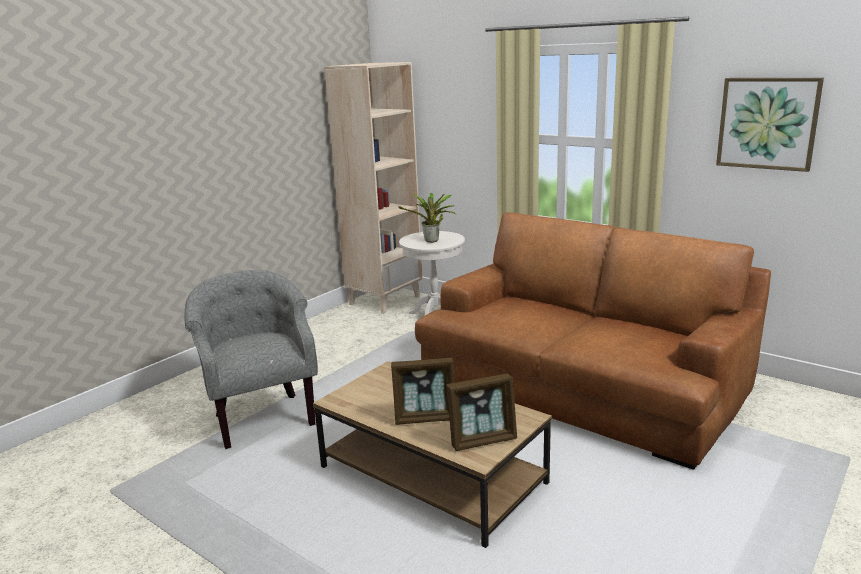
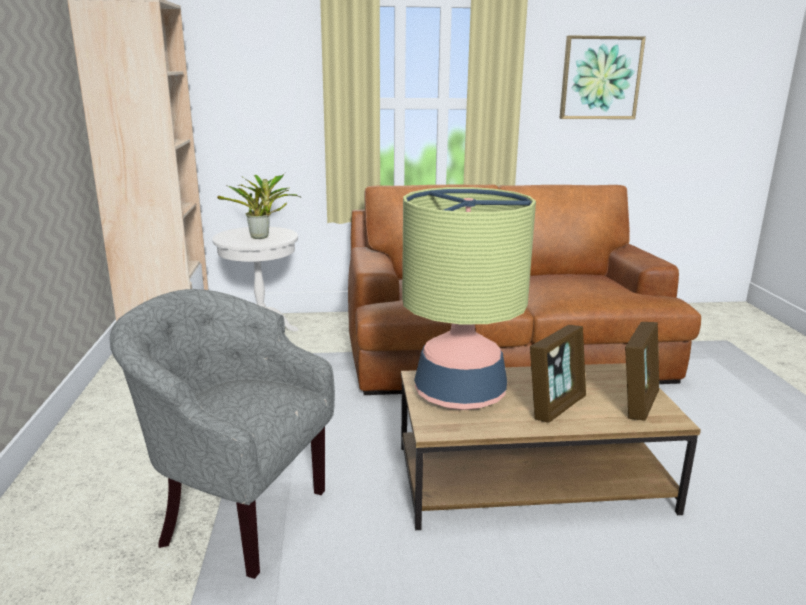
camera: 45 degrees left, 0 degrees up
none -> table lamp [402,187,536,410]

